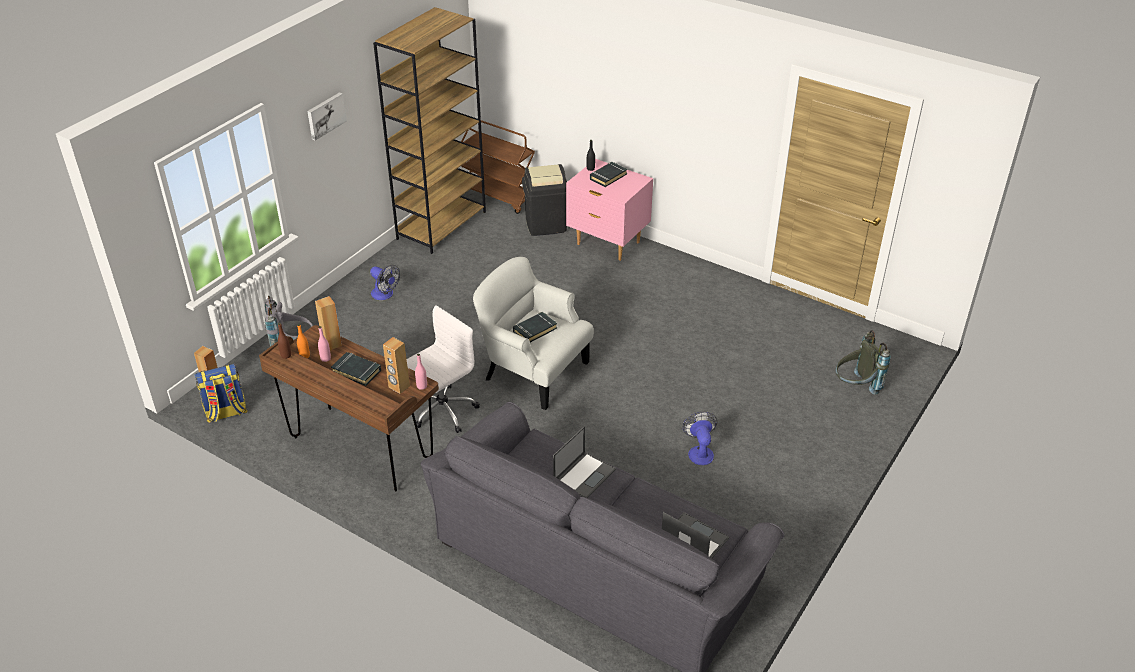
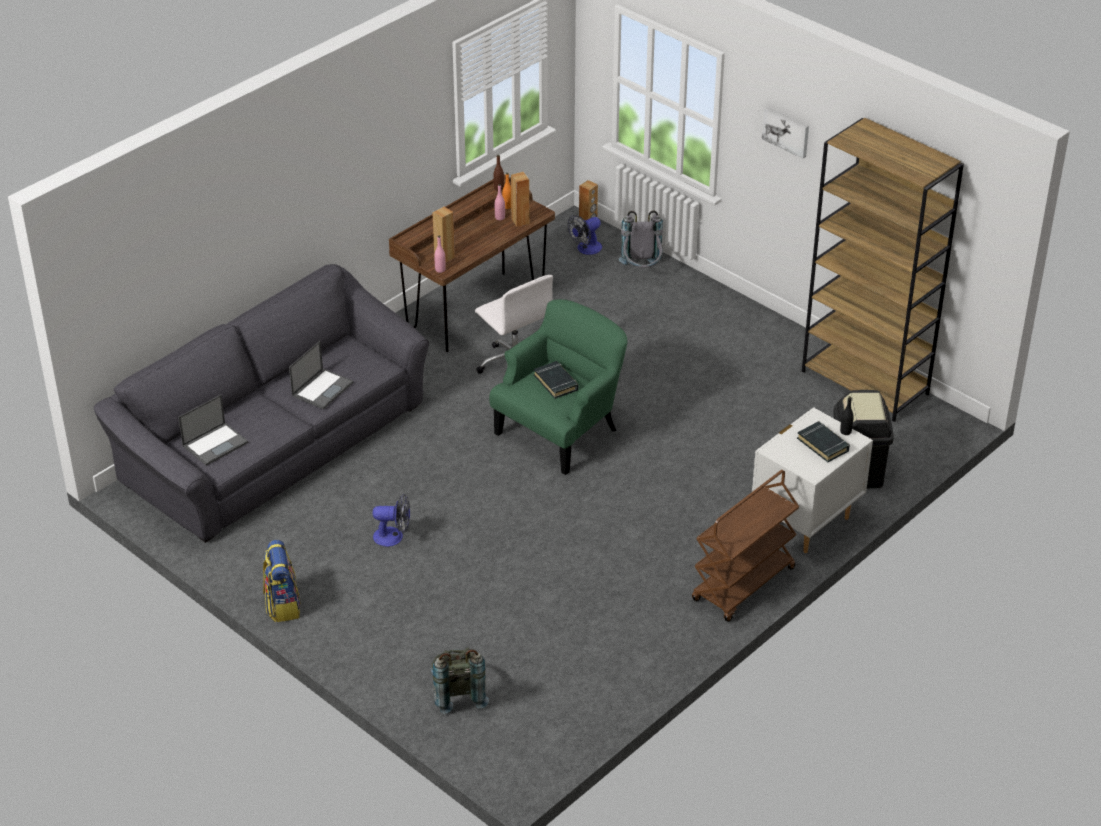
camera: 100 degrees right, 0 degrees up
backpack [194,364,247,423] -> backpack moved to [263,540,300,622]
black book [331,352,381,386] -> none
fan [370,265,400,300] -> fan moved to [567,215,602,255]
brown cart [461,120,535,214] -> brown cart moved to [692,470,799,622]
white armchair [473,257,594,410] -> green armchair [489,299,627,475]
laptop [553,426,616,498] -> laptop turned 105 degrees counterclockwise [289,341,353,409]
pink nightstand [566,159,653,261] -> white nightstand [752,407,873,553]

